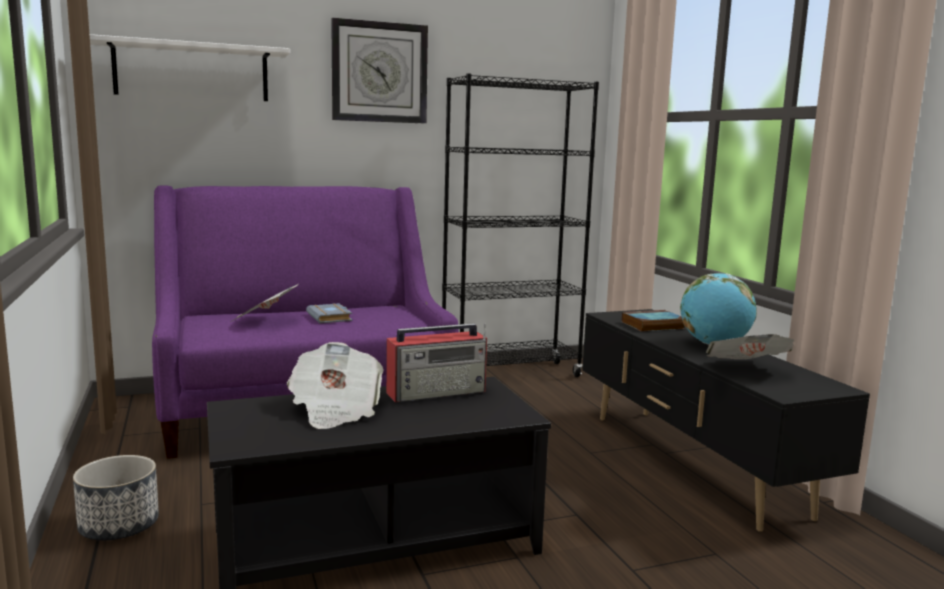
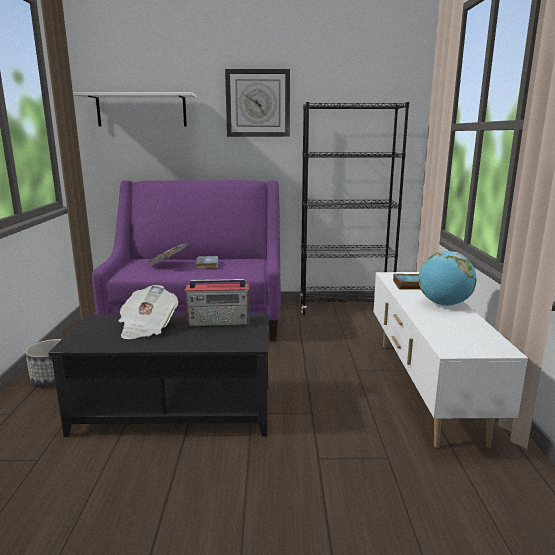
camera: 20 degrees right, 5 degrees up
black tv stand [582,309,870,532] -> white tv stand [374,272,528,448]
newspaper [706,334,794,359] -> none

